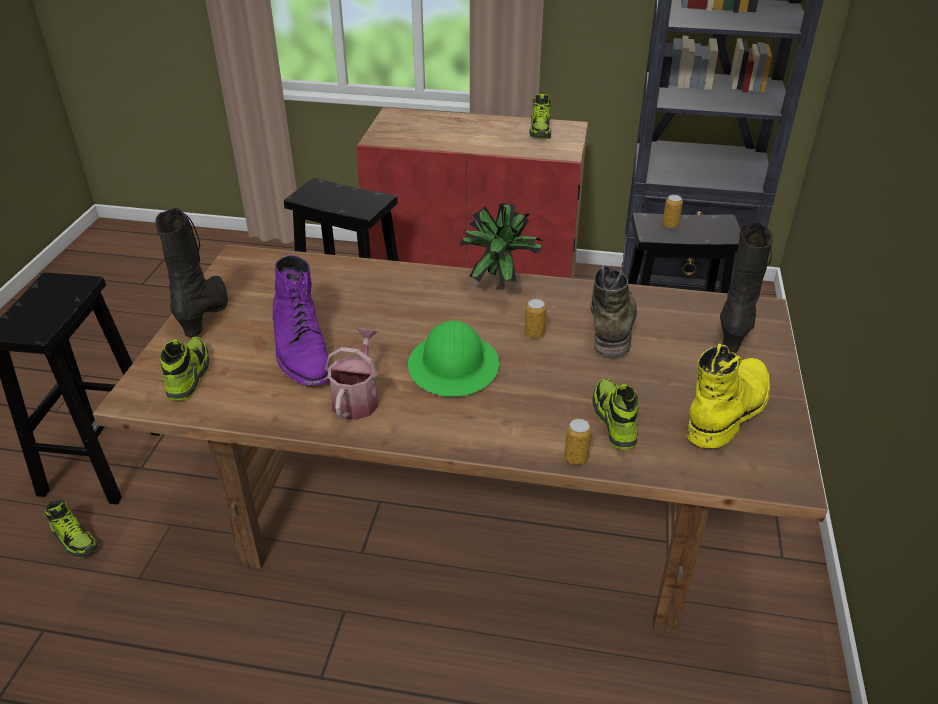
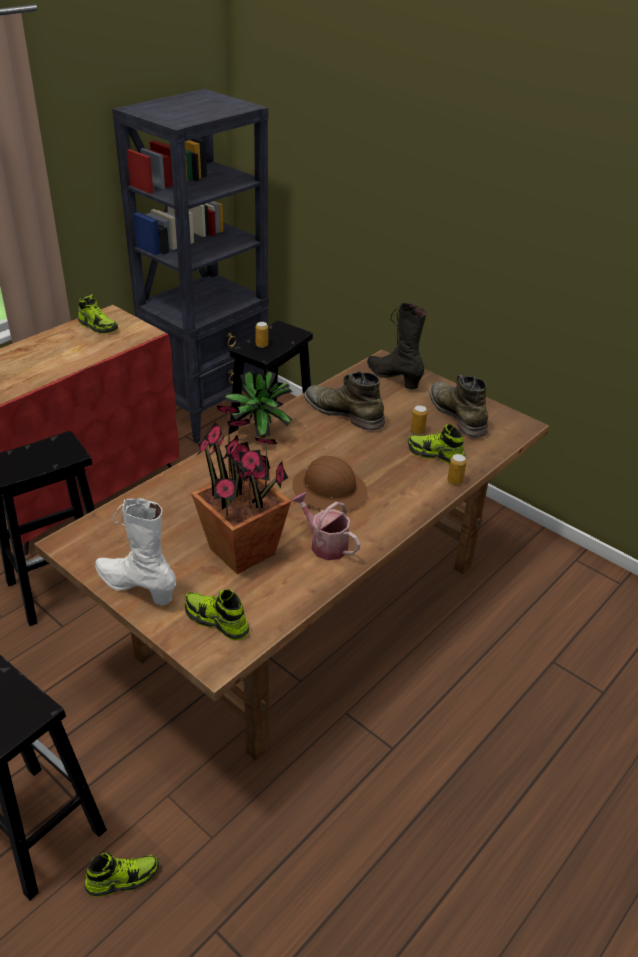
camera: 60 degrees left, 0 degrees up
black boot [155,207,228,337] -> white boot [95,498,176,605]
purple boot [273,255,330,385] -> potted plant [191,406,291,574]
green hard hat [408,320,499,397] -> brown hard hat [292,456,368,511]
can [525,299,546,339] -> can moved to [410,405,428,435]
yellow boot [686,344,770,448] -> green boot [430,375,488,437]

